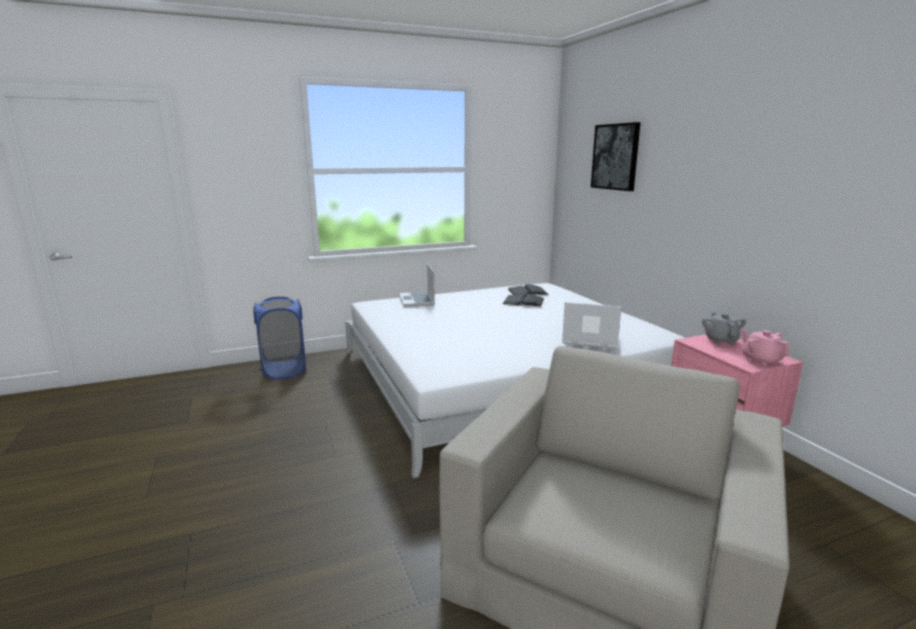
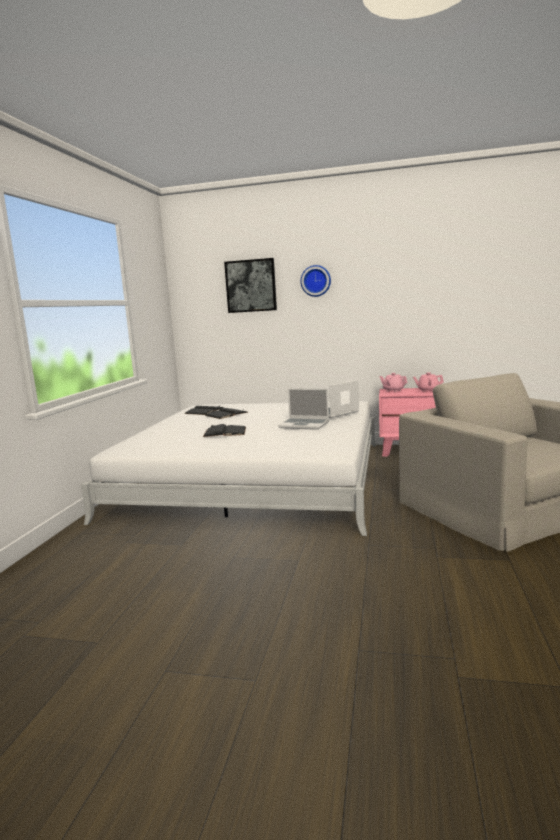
camera: 55 degrees left, 5 degrees down
blue laundry basket [253,297,306,379] -> none
laptop [399,263,435,307] -> laptop moved to [278,388,329,430]
grey teapot [702,313,746,345] -> pink teapot [379,373,408,392]
none -> black book [203,424,246,437]
none -> wall clock [301,265,331,297]

